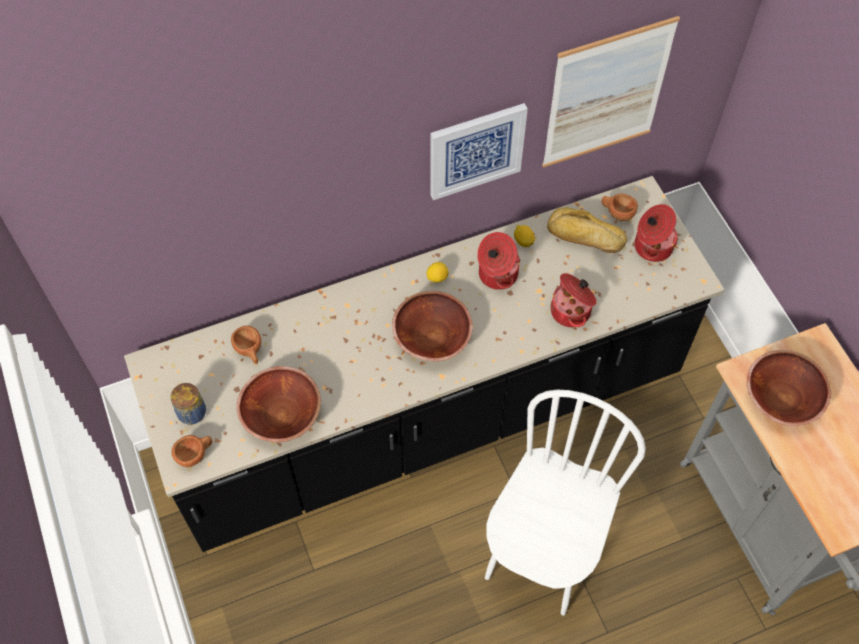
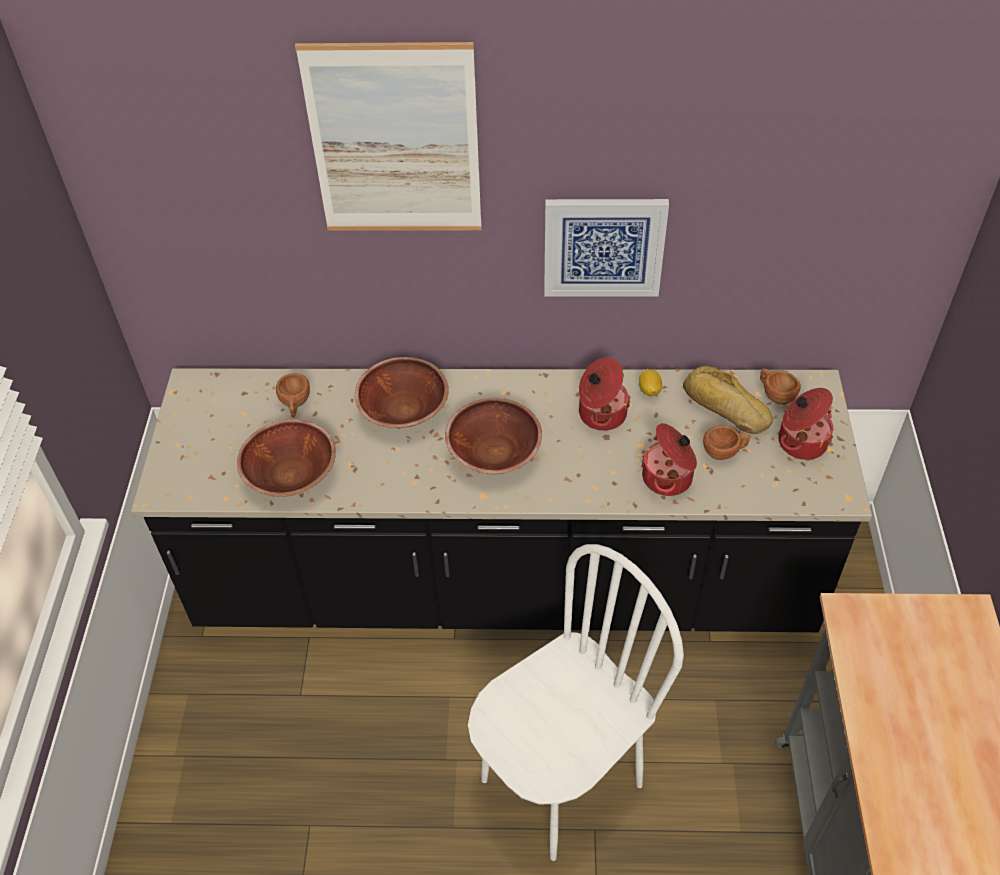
camera: 25 degrees right, 10 degrees down
jar [171,383,206,425] -> none
brown cup [171,435,212,467] -> brown cup moved to [703,425,751,460]
lemon [426,262,449,282] -> none
picture [542,16,680,168] -> picture moved to [295,42,482,231]
brown bowl [747,350,831,426] -> brown bowl moved to [355,357,449,428]

